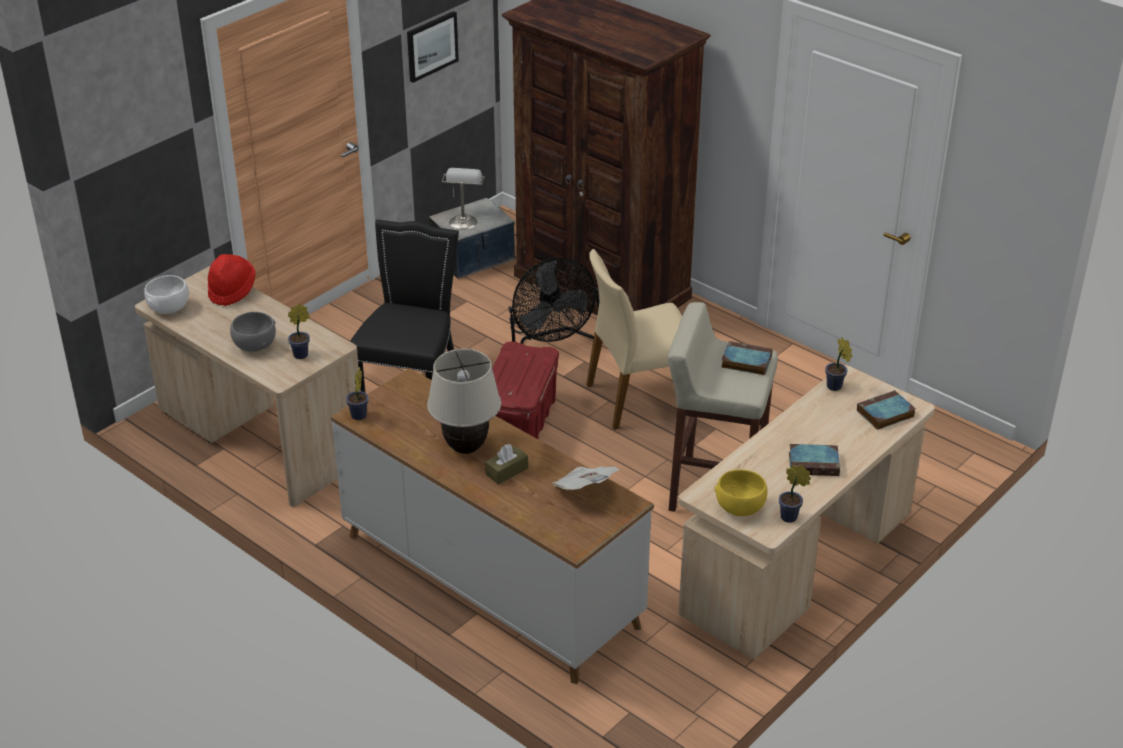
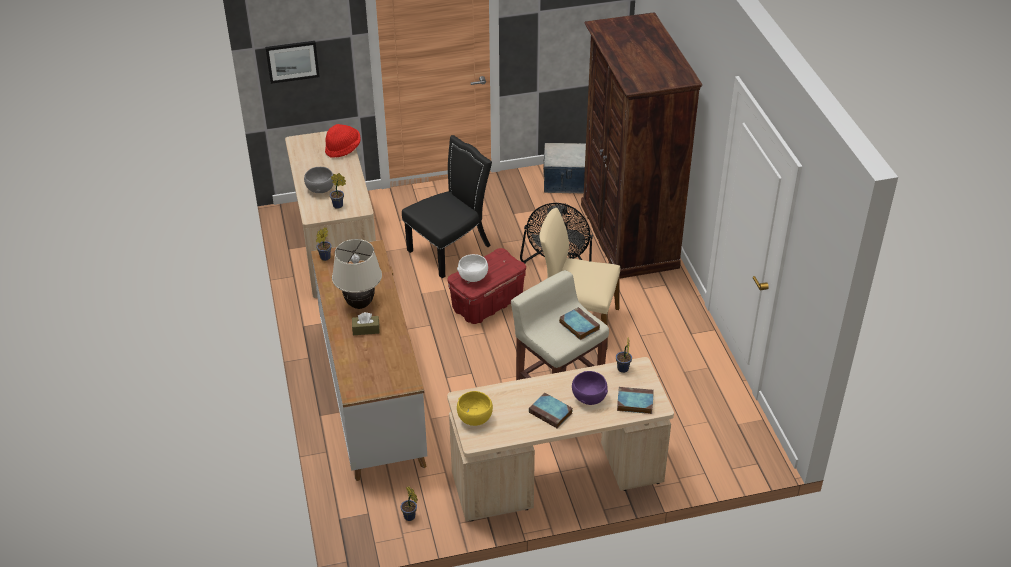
camera: 35 degrees right, 5 degrees up
white bowl [144,275,189,314] -> white bowl moved to [457,254,488,282]
picture [407,11,459,83] -> picture moved to [265,41,320,84]
white table lamp [442,168,485,230] -> none
newspaper [551,466,620,490] -> none
potted plant [779,465,811,523] -> potted plant moved to [401,486,418,521]
none -> purple bowl [572,371,608,405]

